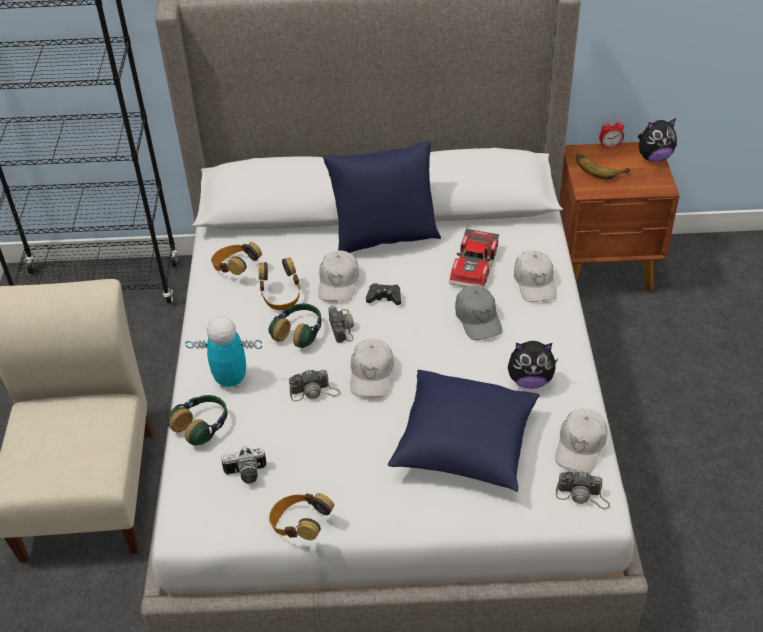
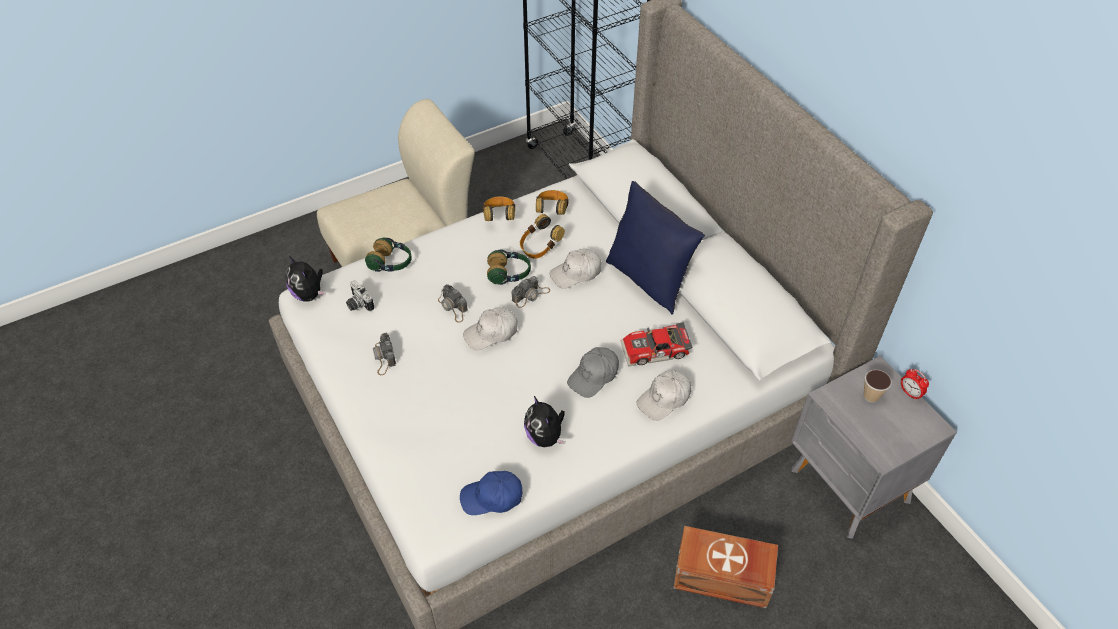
camera: 60 degrees right, 5 degrees up
toy robot [185,316,262,388] -> none
headphones [269,493,334,540] -> headphones moved to [483,196,515,221]
black game controller [366,283,401,305] -> none
blue pillow [388,370,540,492] -> none
white cap [555,408,607,473] -> blue cap [460,471,522,515]
camera [556,471,610,509] -> camera moved to [373,333,396,375]
brown nightstand [559,142,680,292] -> grey nightstand [791,356,957,539]
banana [576,154,630,179] -> cup [863,370,892,403]
plush toy [638,118,677,162] -> plush toy moved to [286,256,326,302]
none -> brown storage box [674,526,778,608]

